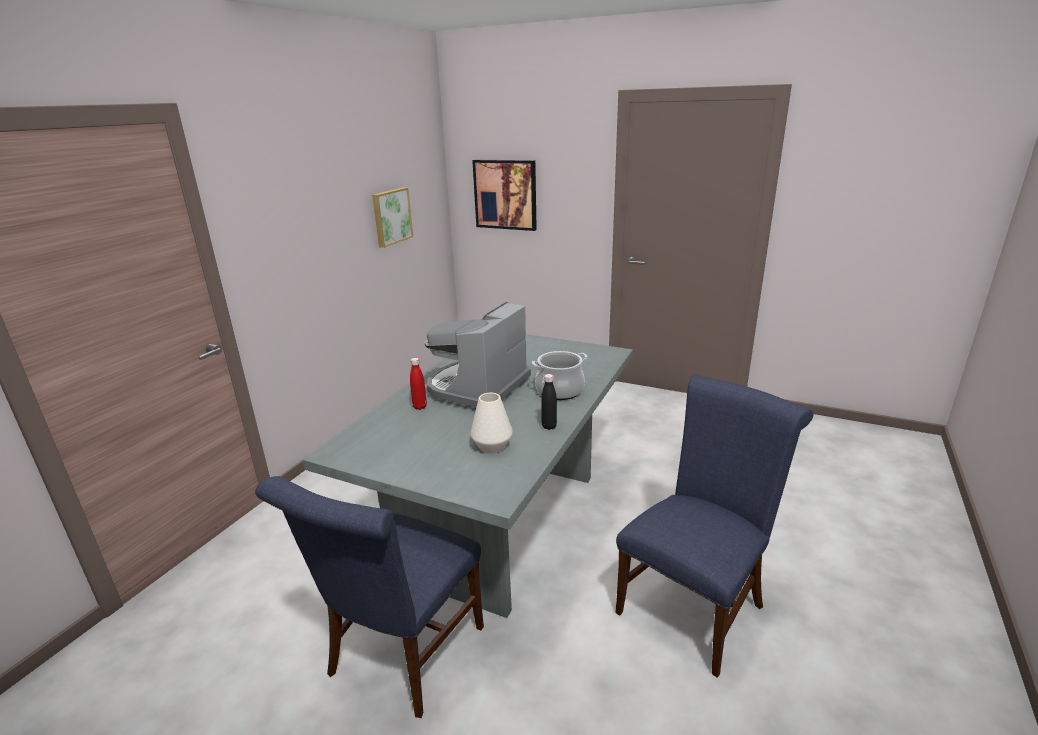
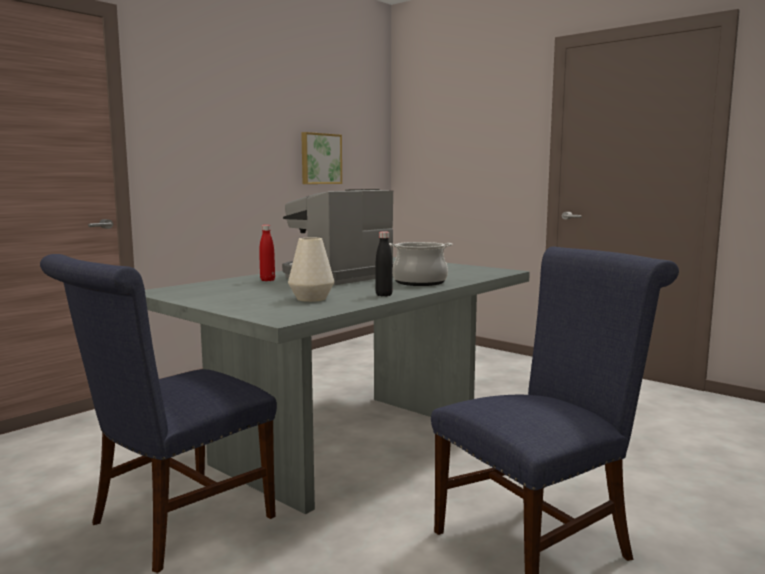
camera: 15 degrees right, 15 degrees down
picture [472,160,537,231] -> none

